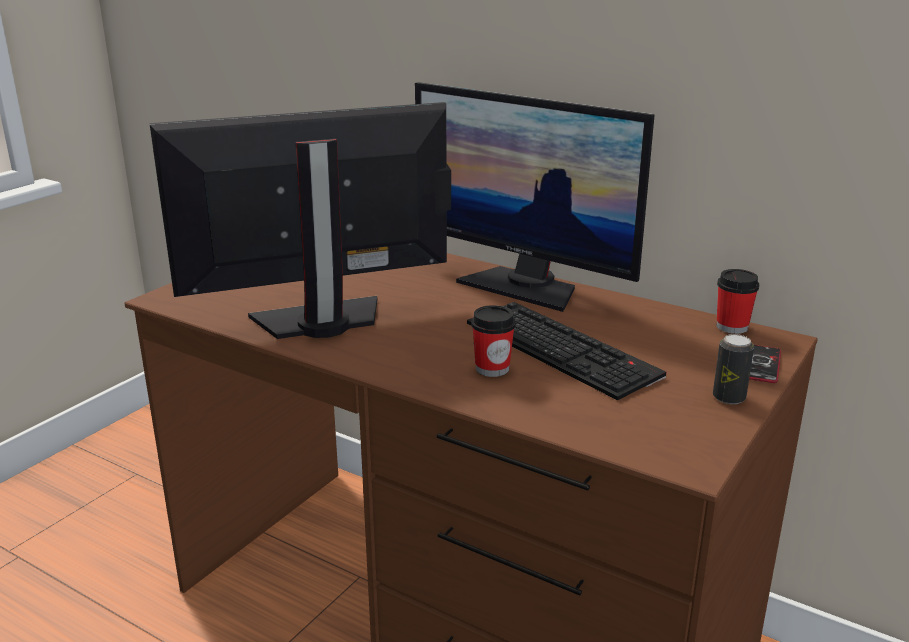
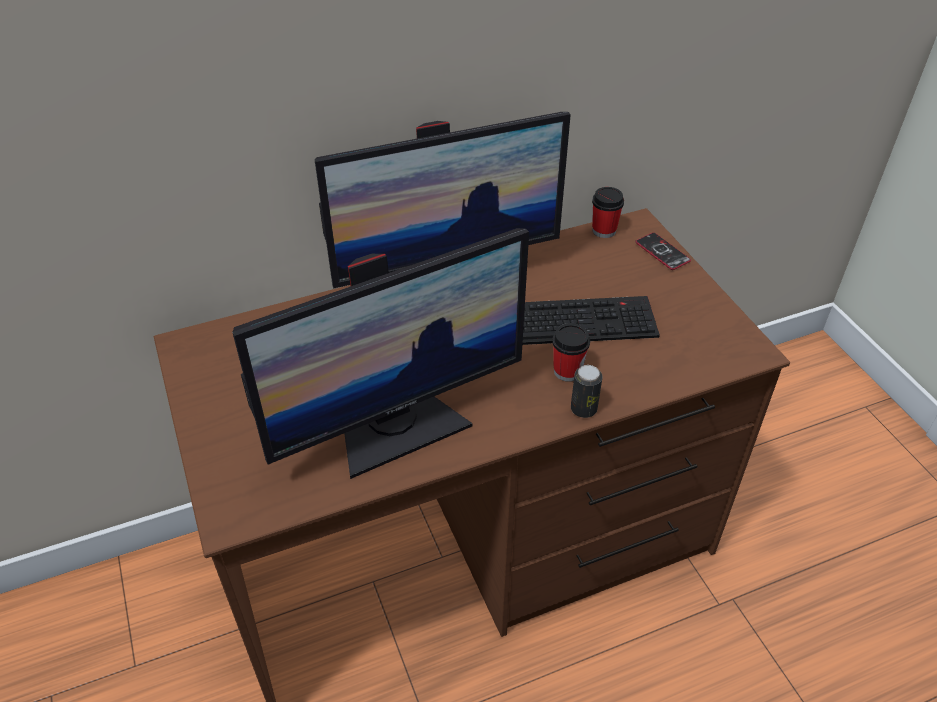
camera: 55 degrees left, 20 degrees up
monitor [149,102,451,339] -> monitor turned 135 degrees counterclockwise [232,228,529,479]
can [713,334,754,404] -> can moved to [571,365,602,418]

